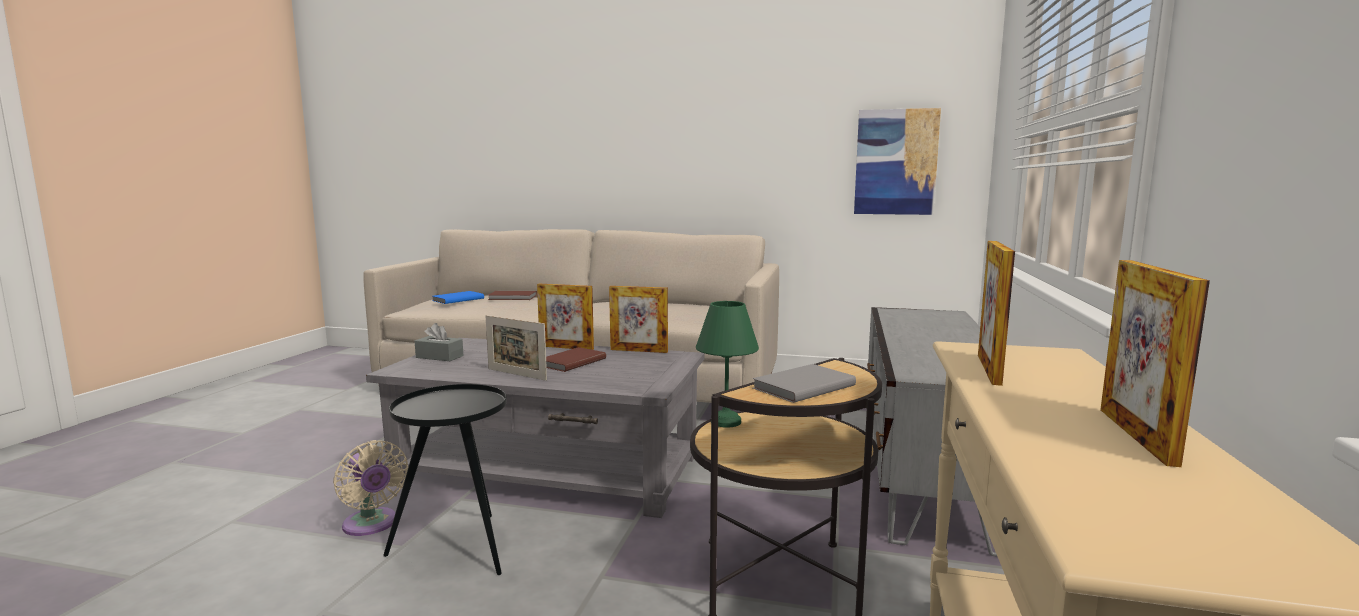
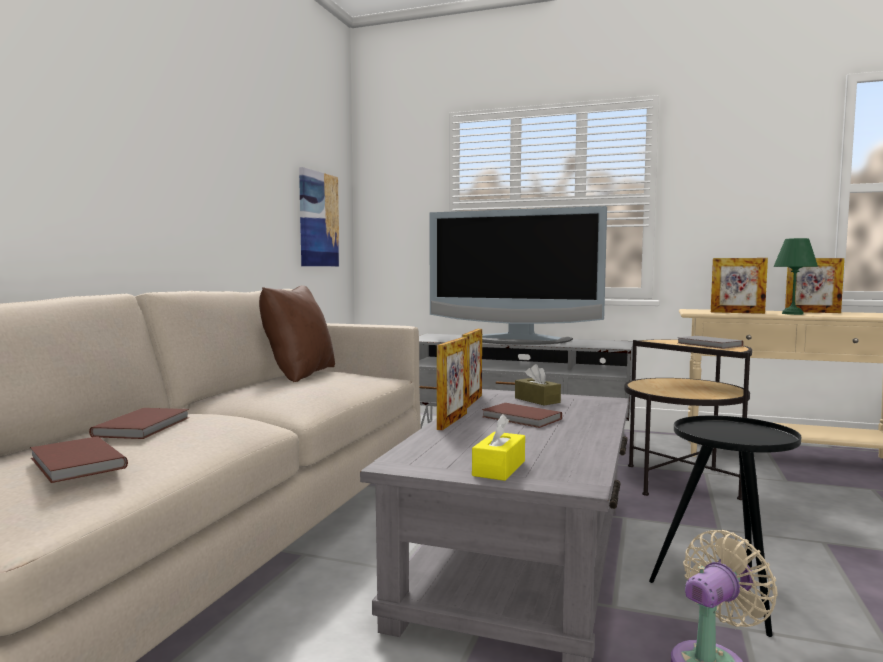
camera: 85 degrees left, 5 degrees down
grey tissue box [415,323,464,361] -> yellow tissue box [472,414,525,481]
blue book [432,291,484,304] -> brown book [30,436,128,483]
picture frame [486,315,547,381] -> none
green table lamp [696,301,759,428] -> green table lamp moved to [774,238,818,315]
none -> brown pillow [259,285,335,382]
none -> television [430,206,607,345]
none -> brown tissue box [515,364,561,406]

